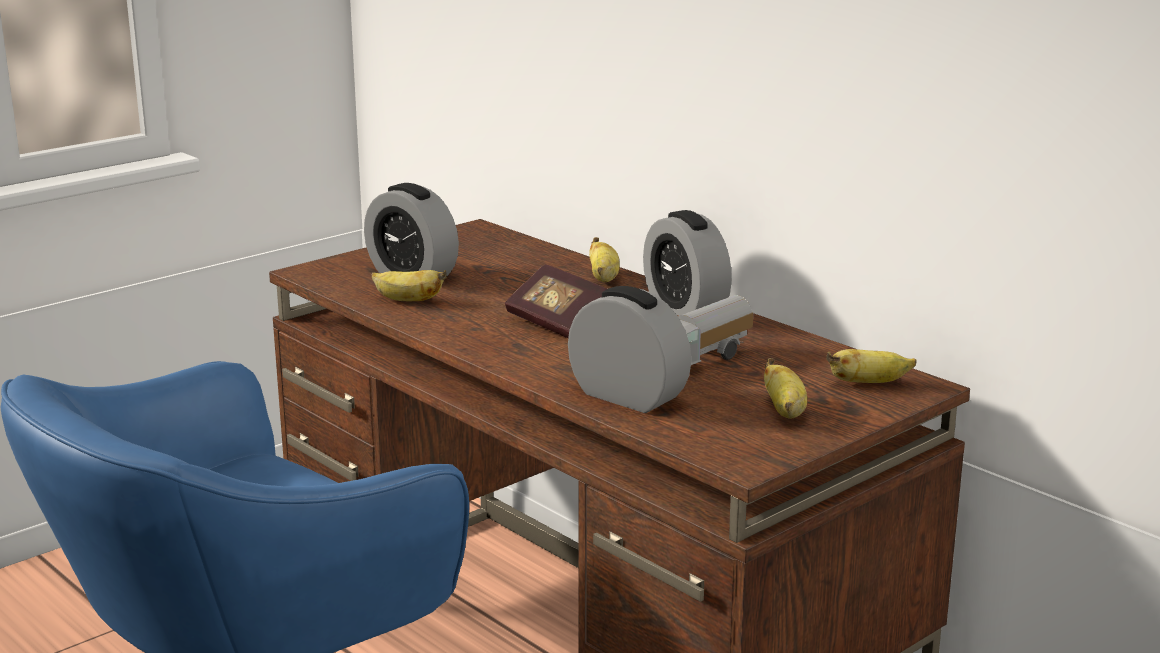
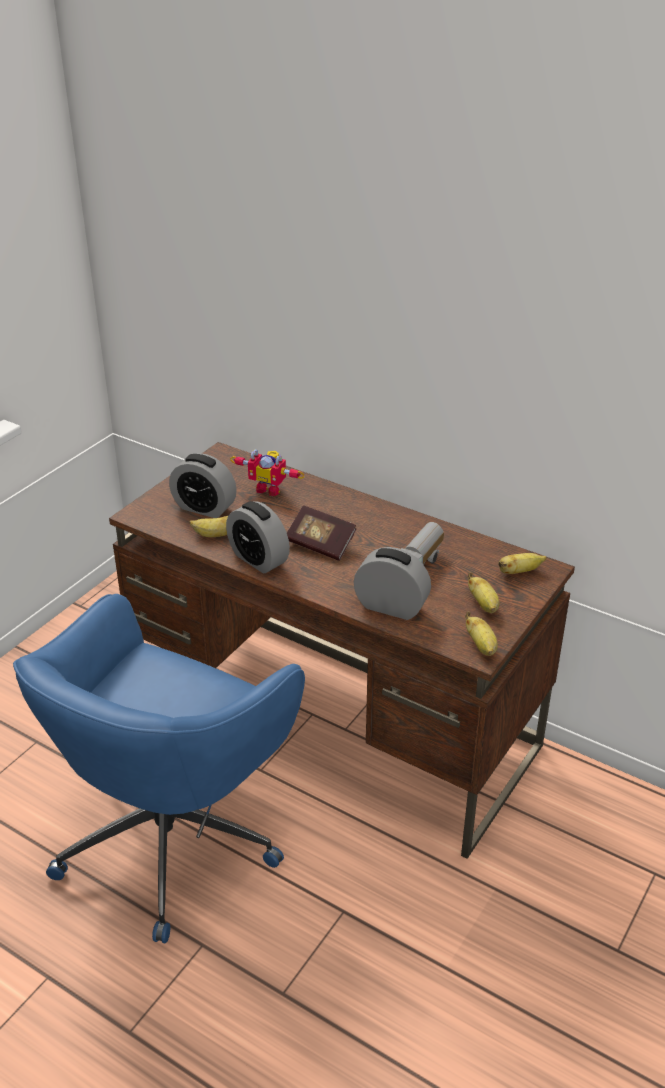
camera: 15 degrees left, 15 degrees up
banana [589,237,619,282] -> banana moved to [465,612,498,656]
alarm clock [643,210,732,316] -> alarm clock moved to [226,501,290,574]
none -> toy robot [230,449,305,496]

